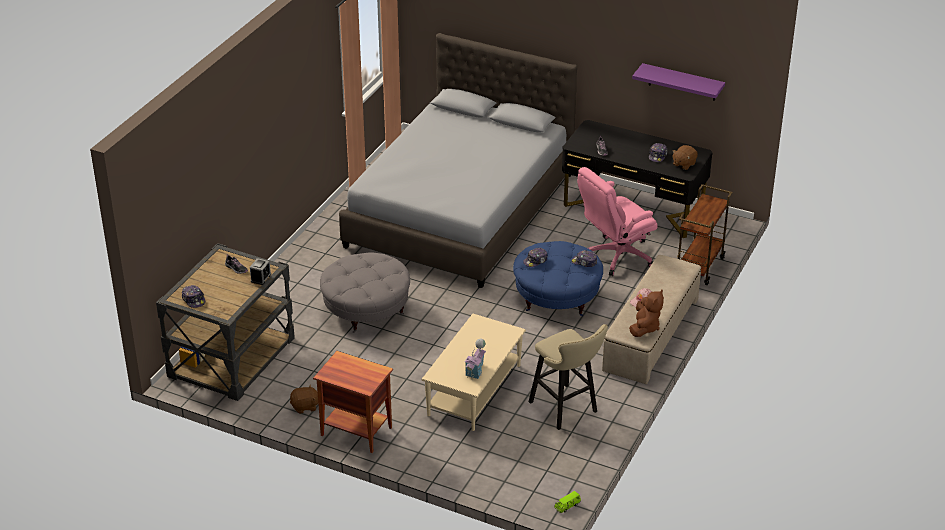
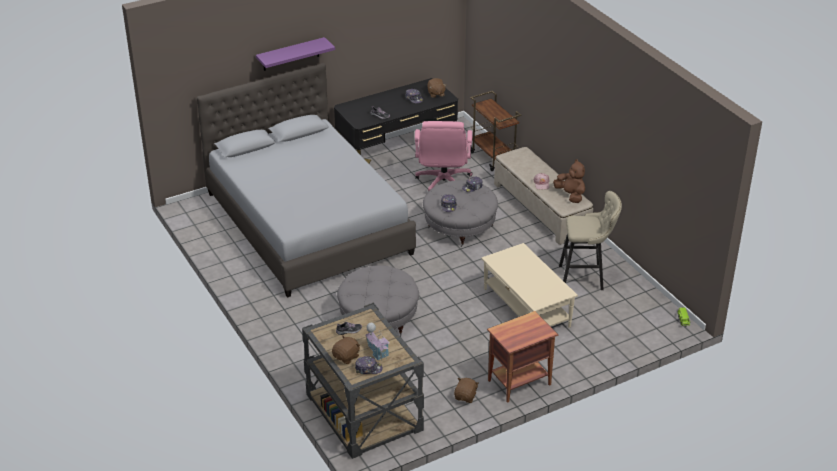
camera: 55 degrees left, 0 degrees up
alarm clock [250,258,271,285] -> none
toy house [465,338,486,380] -> toy house moved to [365,323,389,361]
blue ottoman [513,241,603,316] -> grey ottoman [423,180,498,247]
purple shelf [632,63,725,101] -> purple shelf moved to [256,37,335,71]
none -> brown plush toy [332,336,360,364]

